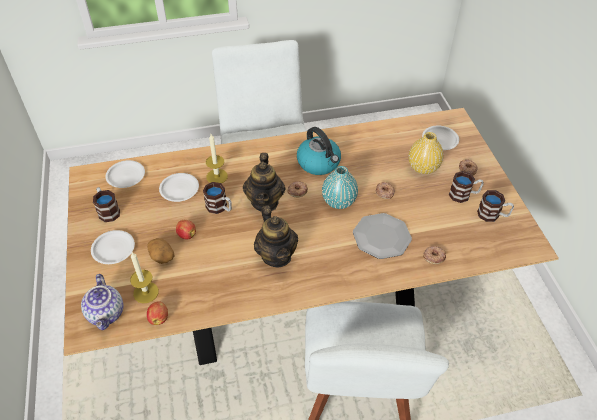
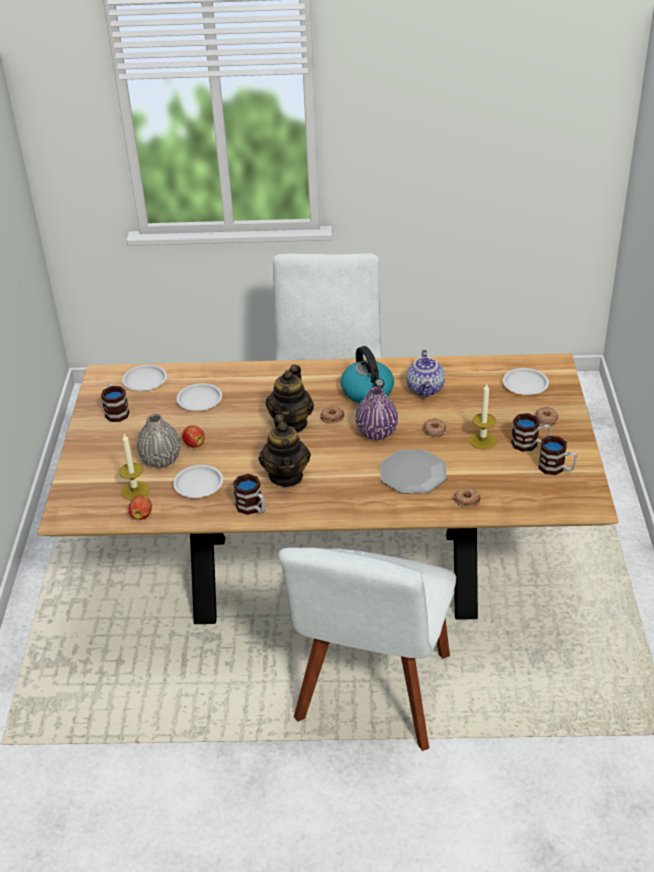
camera: 15 degrees right, 10 degrees down
teapot [81,274,123,330] -> teapot moved to [406,350,445,397]
white plate [91,230,135,264] -> white plate moved to [173,465,223,498]
potato [147,238,174,264] -> grey vase [137,414,181,468]
mug [203,182,232,214] -> mug moved to [233,474,265,515]
candle [206,134,228,183] -> candle moved to [470,384,496,450]
turquoise vase [322,166,358,209] -> purple vase [355,387,398,440]
yellow vase [408,132,443,174] -> none

